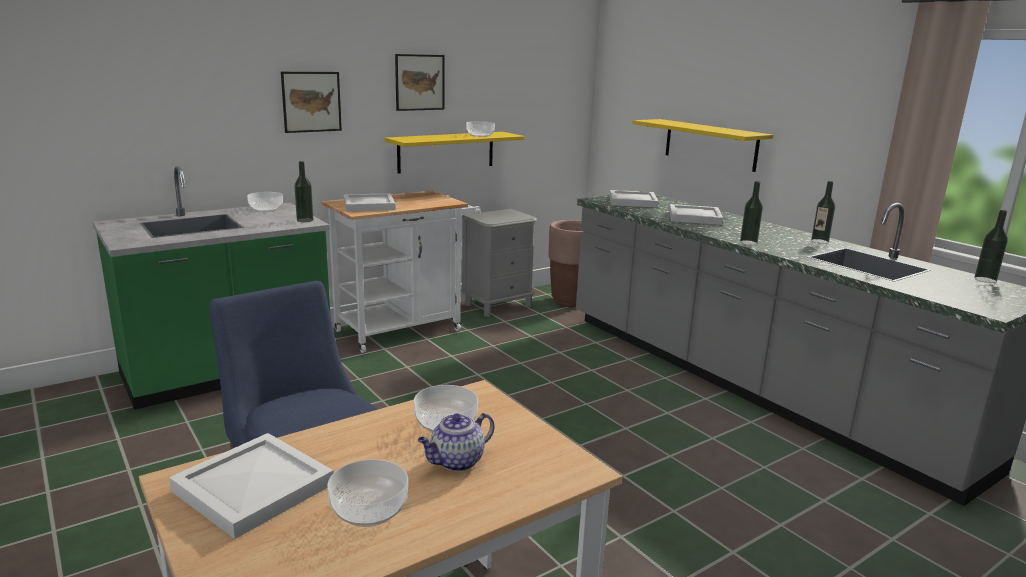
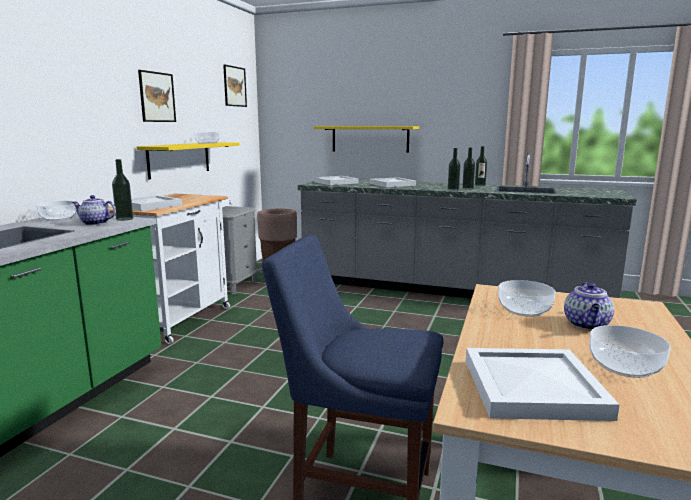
camera: 35 degrees left, 5 degrees down
picture [281,72,342,133] -> picture moved to [223,65,247,107]
bottle [974,210,1008,283] -> bottle moved to [462,147,475,190]
none -> teapot [72,195,116,225]

